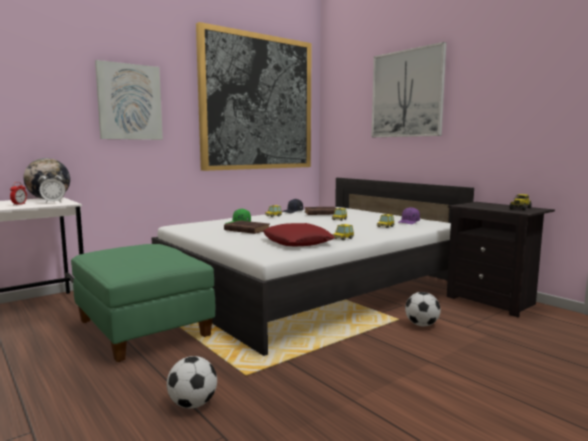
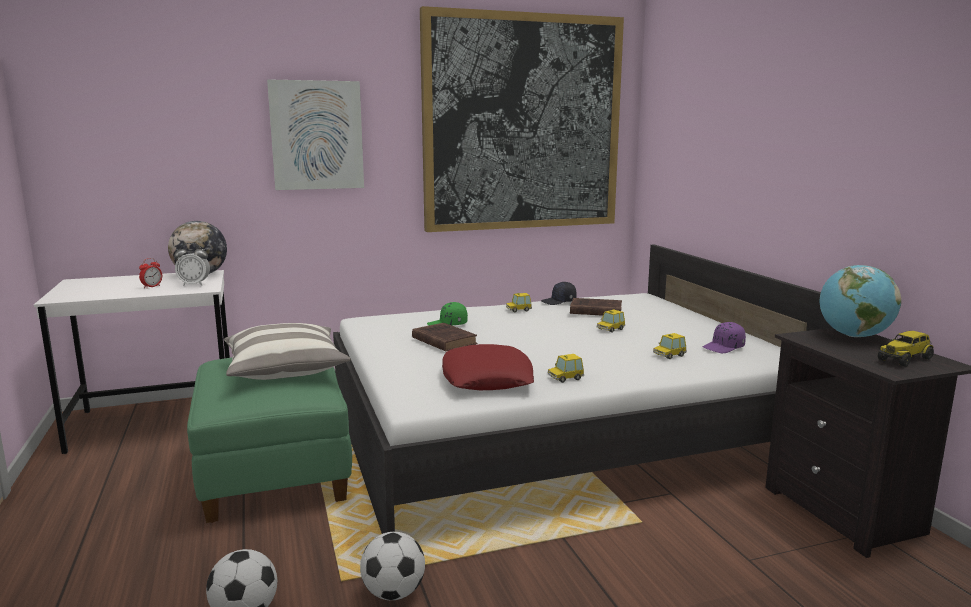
camera: 20 degrees right, 5 degrees up
picture [371,42,446,137] -> none
football [405,292,441,326] -> football moved to [360,532,425,600]
none -> pillow [224,323,351,380]
none -> globe [820,265,901,337]

